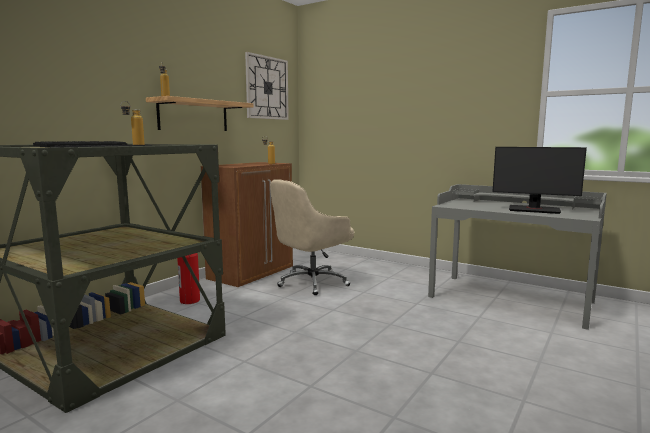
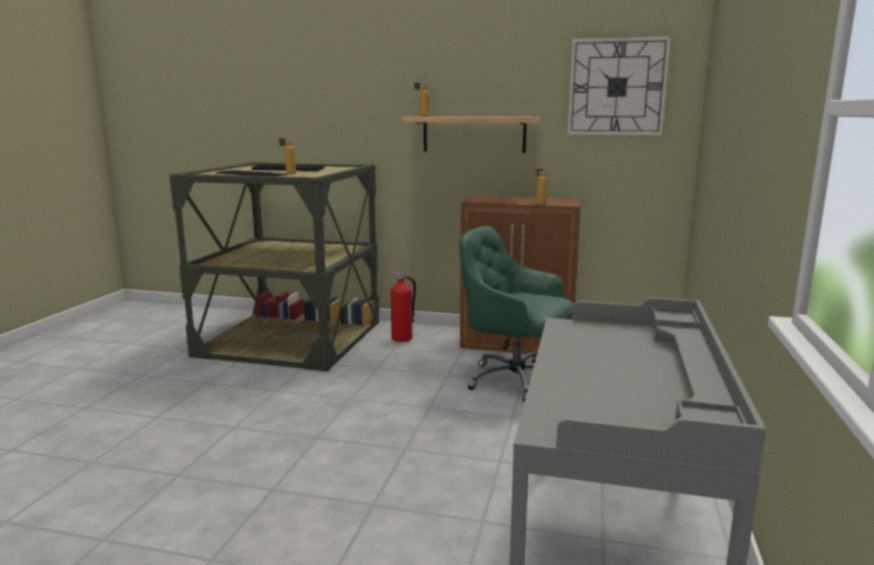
camera: 70 degrees right, 5 degrees up
beige office chair [270,179,355,295] -> green office chair [460,225,574,402]
monitor [493,147,587,214] -> none

